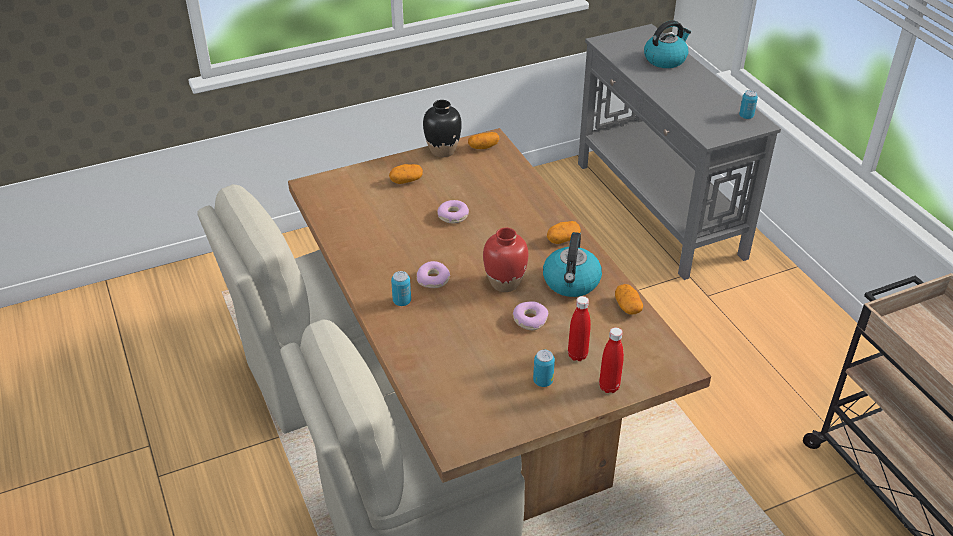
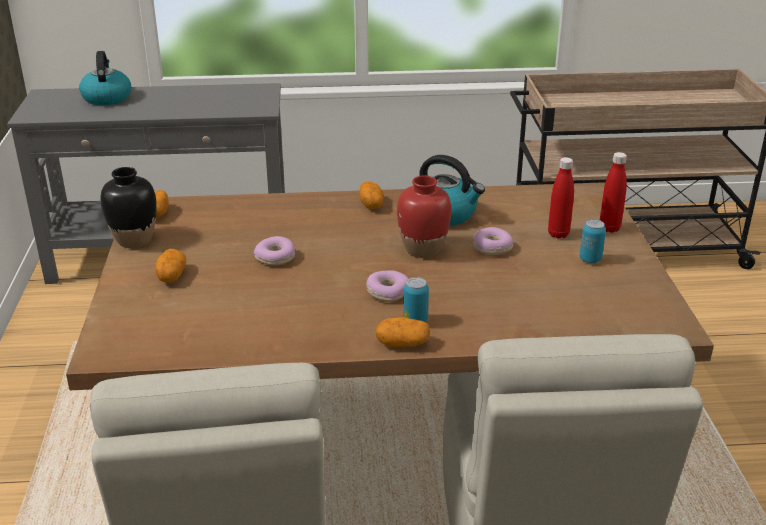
camera: 70 degrees left, 10 degrees down
potato [615,284,643,315] -> potato moved to [376,317,430,347]
can [739,90,758,119] -> none

